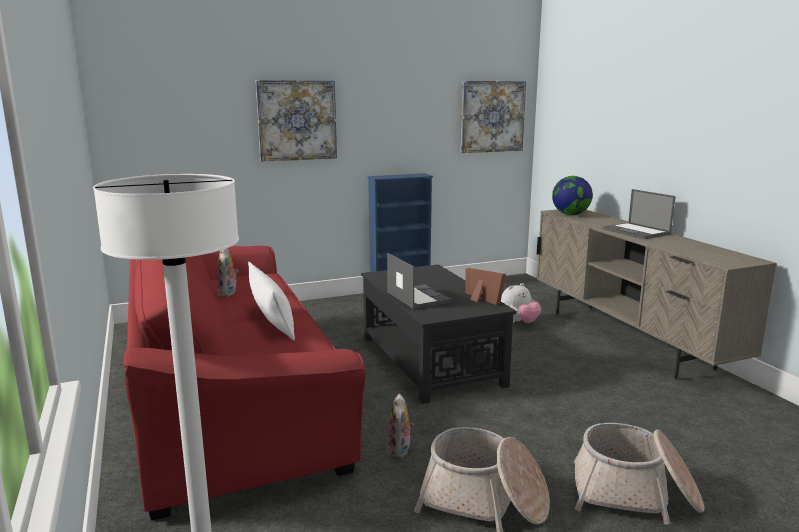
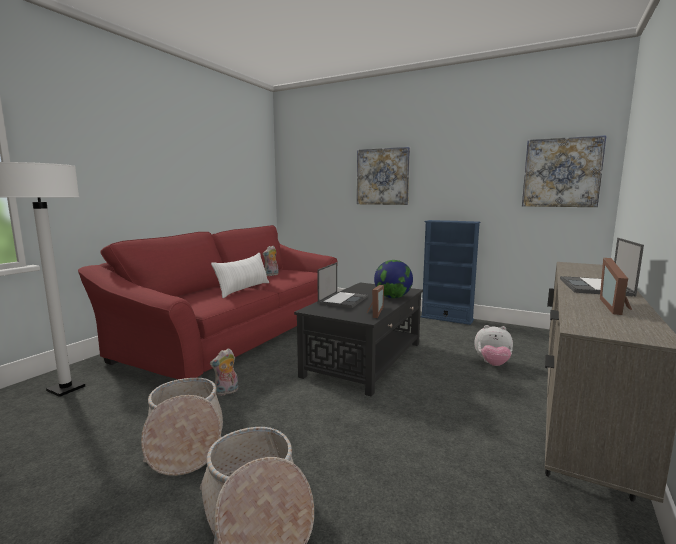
camera: 50 degrees right, 5 degrees down
globe [552,176,593,215] -> globe moved to [374,260,413,298]
none -> picture frame [600,258,632,315]

